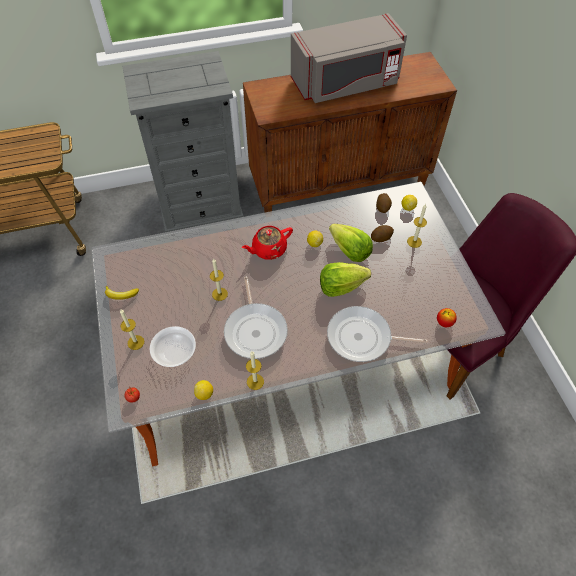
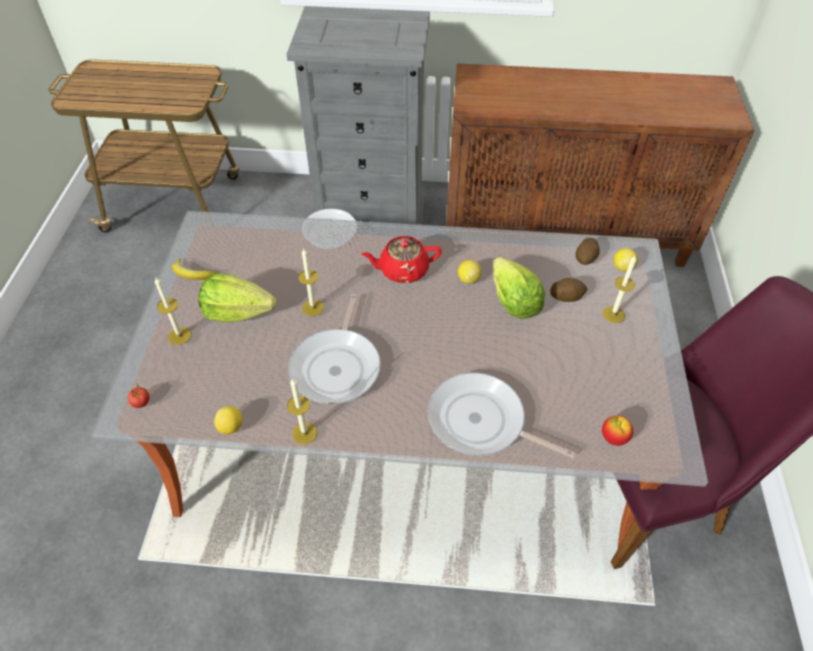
camera: 20 degrees right, 5 degrees down
bowl [150,326,196,367] -> bowl moved to [302,209,357,250]
grey microwave [291,13,407,103] -> none
lettuce [320,262,371,297] -> lettuce moved to [198,273,276,322]

